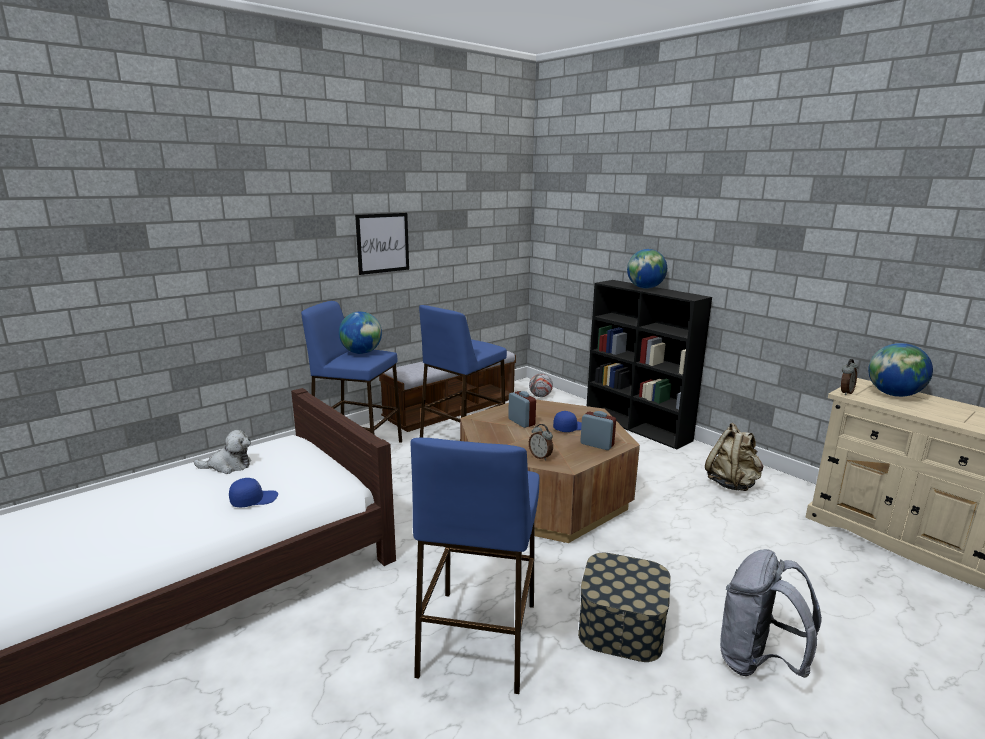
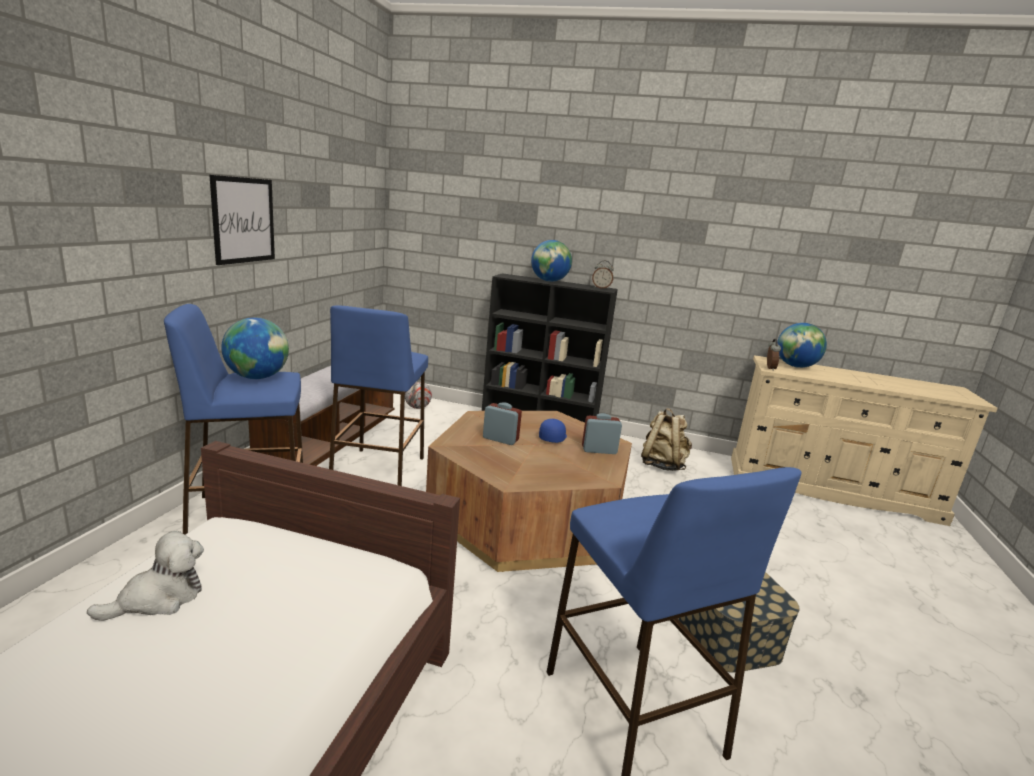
camera: 35 degrees left, 0 degrees up
blue cap [229,478,278,507] -> none
alarm clock [529,424,553,461] -> alarm clock moved to [592,260,614,289]
grey backpack [720,549,822,678] -> none

